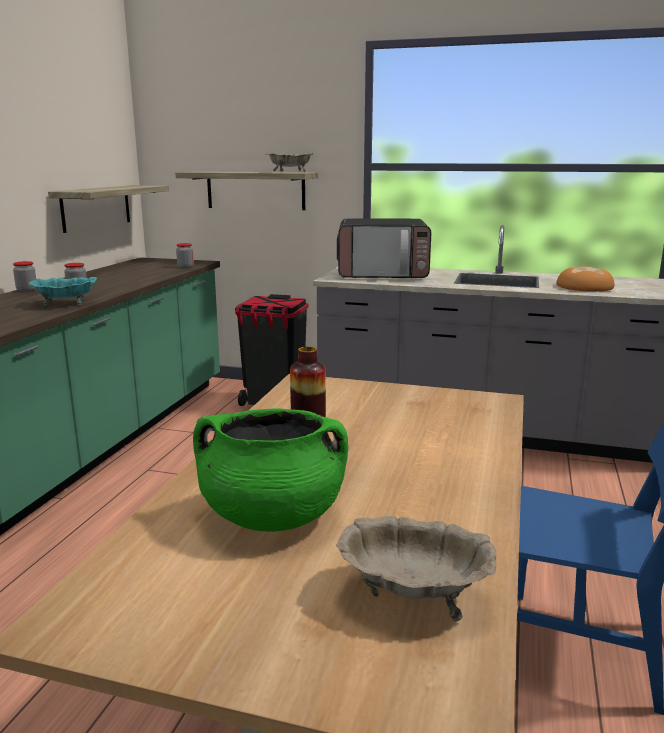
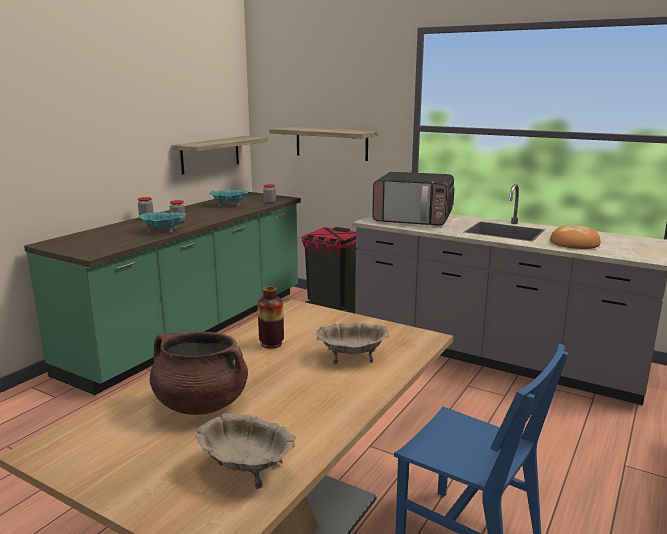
camera: 15 degrees right, 0 degrees up
green cooking pot [193,408,349,532] -> brown cooking pot [150,332,248,415]
beige bowl [265,153,313,172] -> beige bowl moved to [316,323,389,364]
none -> turquoise bowl [210,190,248,207]

